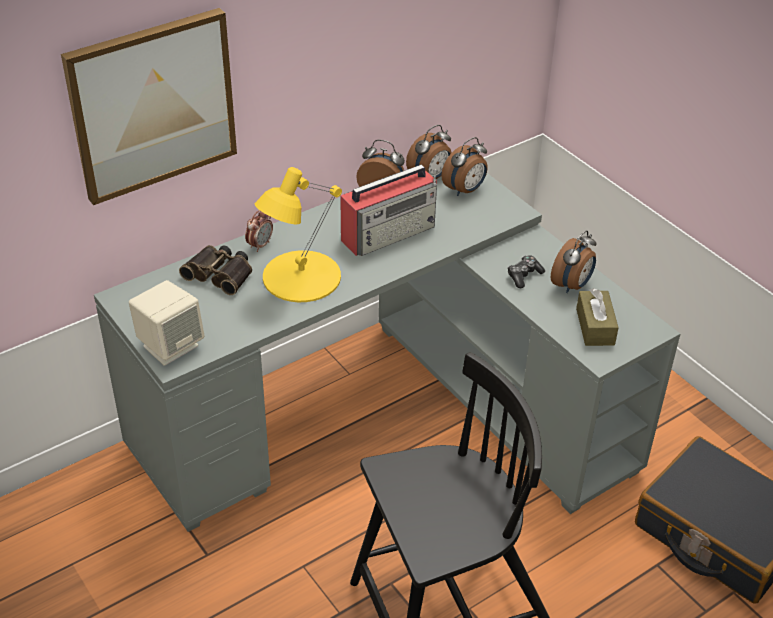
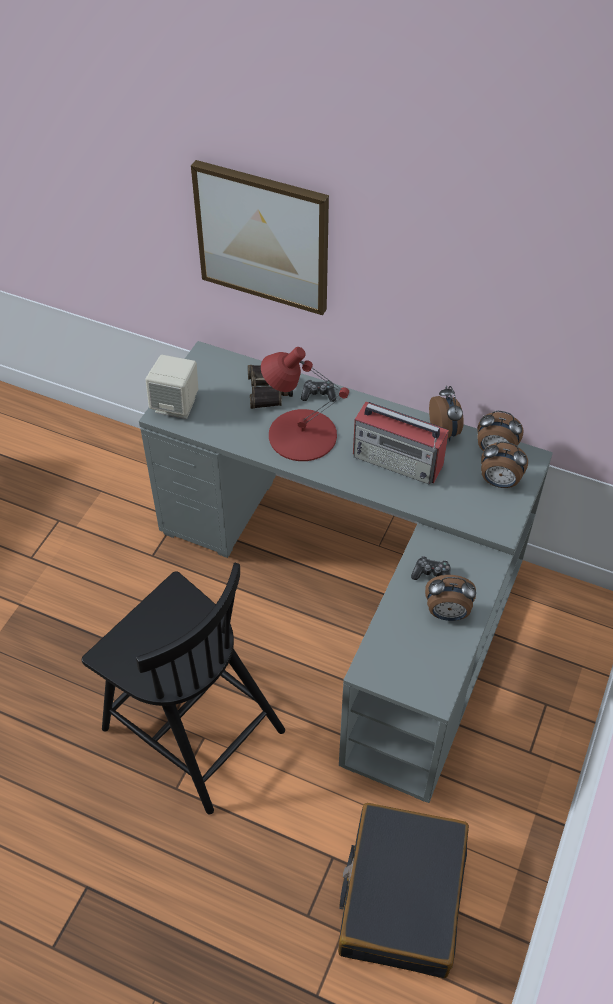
camera: 60 degrees right, 10 degrees up
alarm clock [245,210,273,252] -> game controller [301,380,336,402]
yellow table lamp [255,167,342,302] -> red table lamp [261,347,349,461]
brown tissue box [576,288,619,346] -> none

